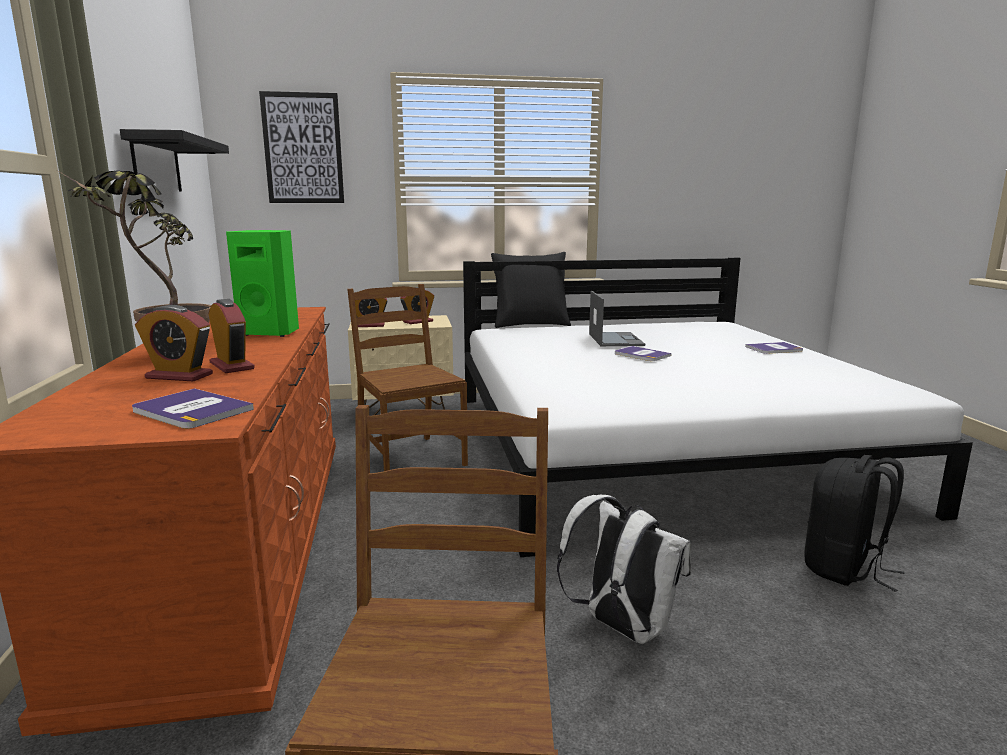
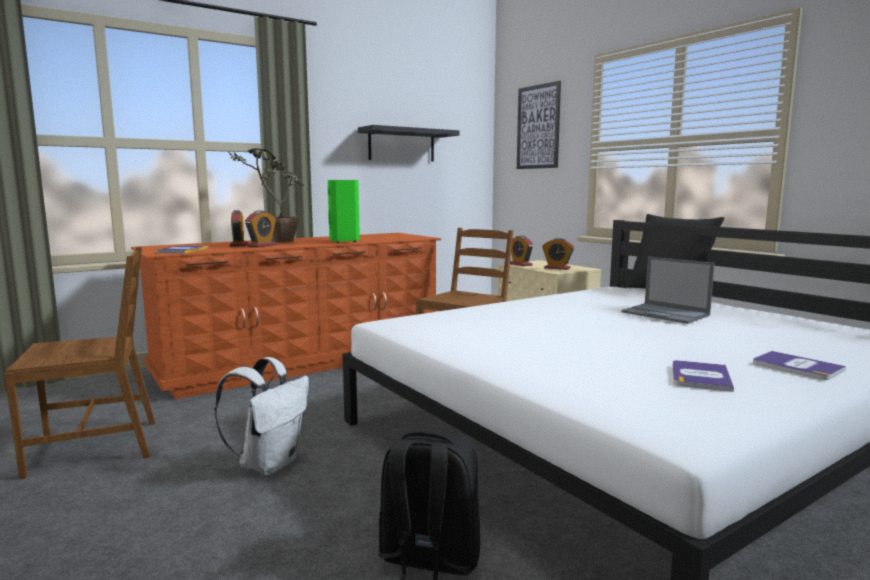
camera: 65 degrees right, 5 degrees down
laptop [589,291,645,346] -> laptop turned 75 degrees clockwise [621,257,715,324]
book [615,346,672,361] -> book moved to [672,360,734,392]

